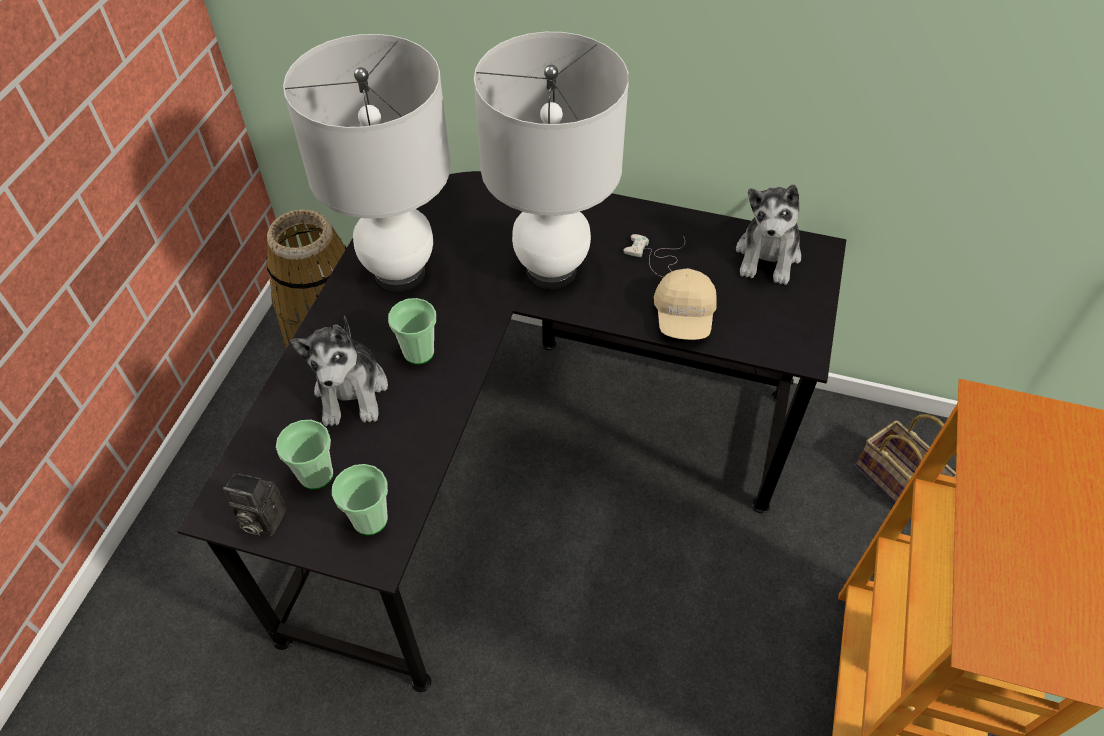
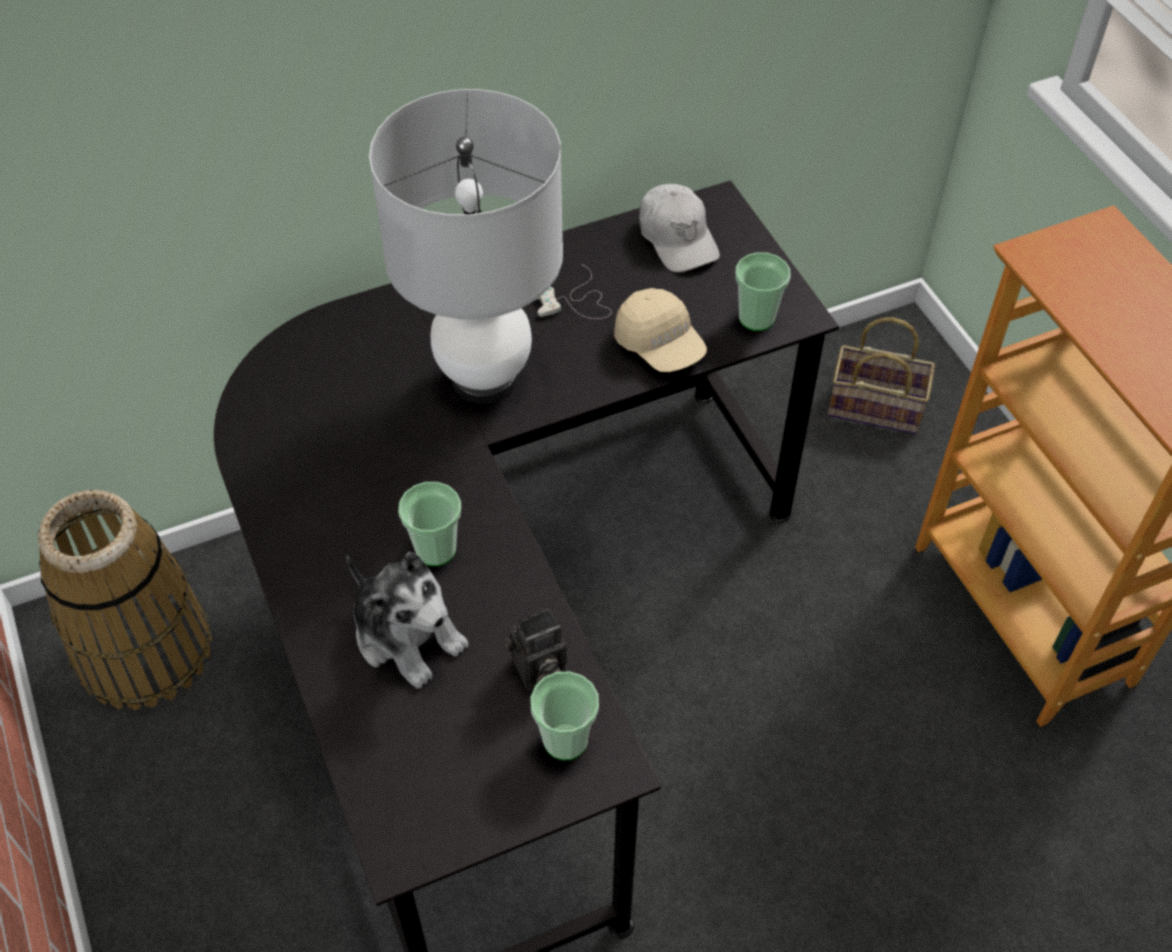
camera: 40 degrees left, 0 degrees up
camera [223,472,287,536] -> camera moved to [504,609,566,691]
cup [276,420,333,490] -> cup moved to [735,252,791,331]
white table lamp [283,34,451,292] -> none
plush toy [736,184,801,285] -> white cap [639,184,720,272]

